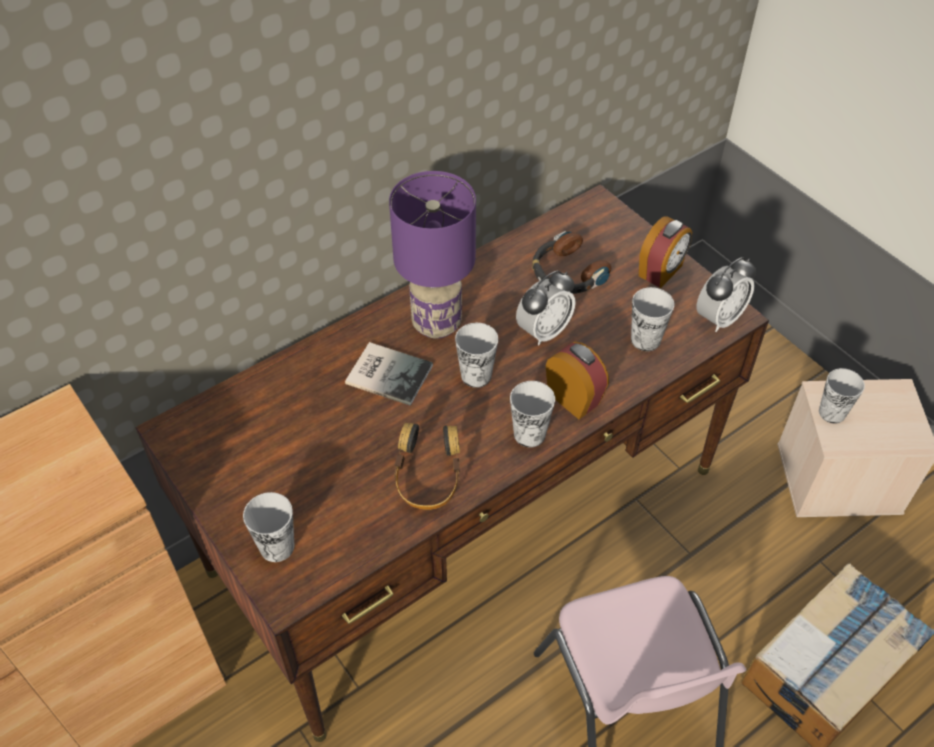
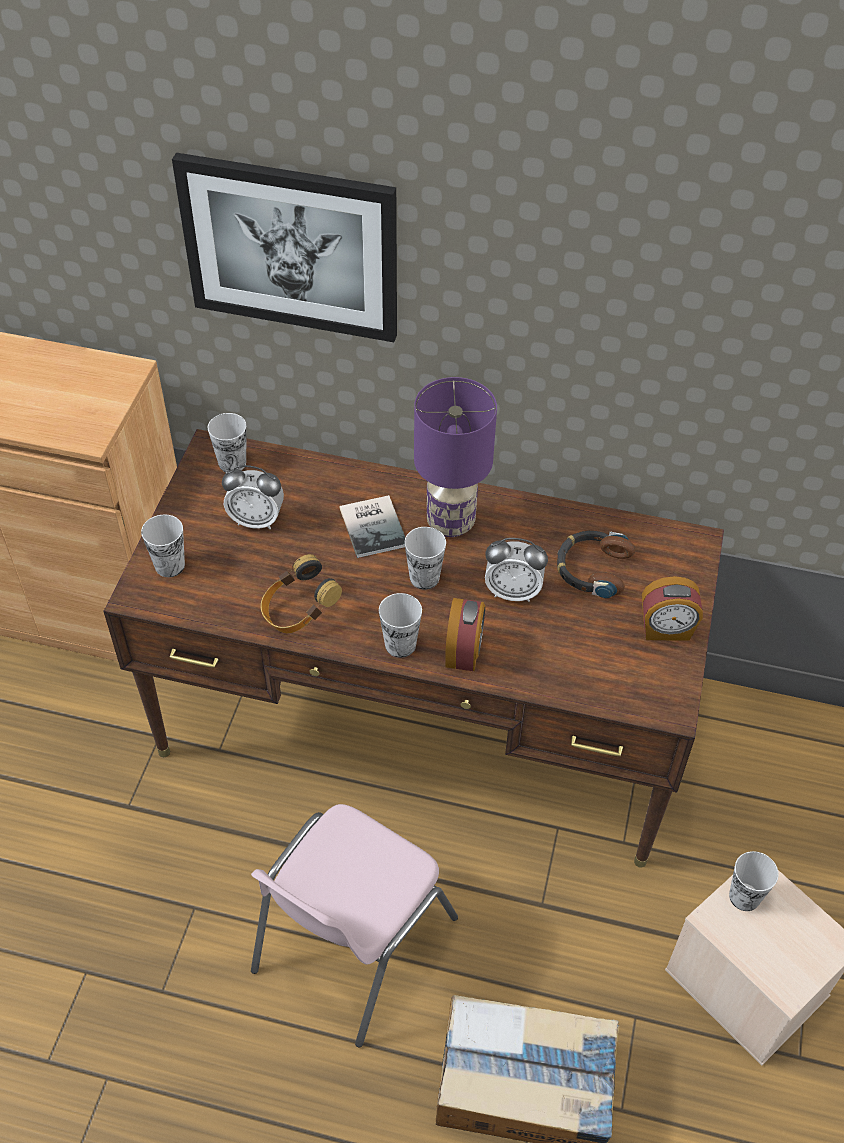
camera: 50 degrees right, 0 degrees up
cup [631,287,674,351] -> cup moved to [208,413,247,472]
alarm clock [696,257,756,332] -> alarm clock moved to [222,465,284,530]
none -> picture [172,153,397,342]

